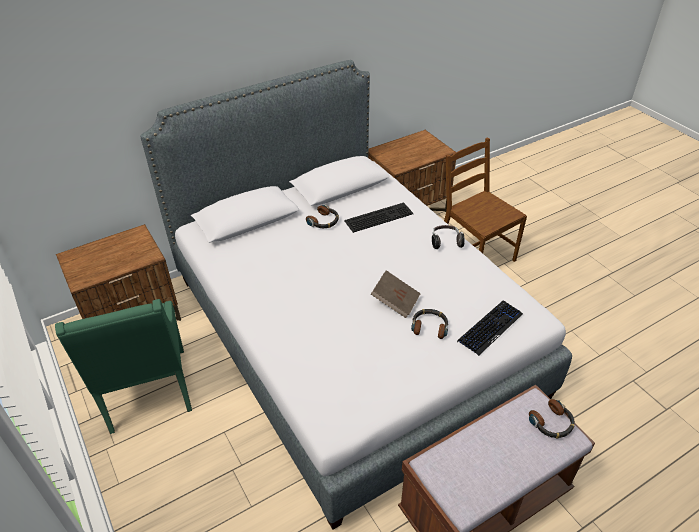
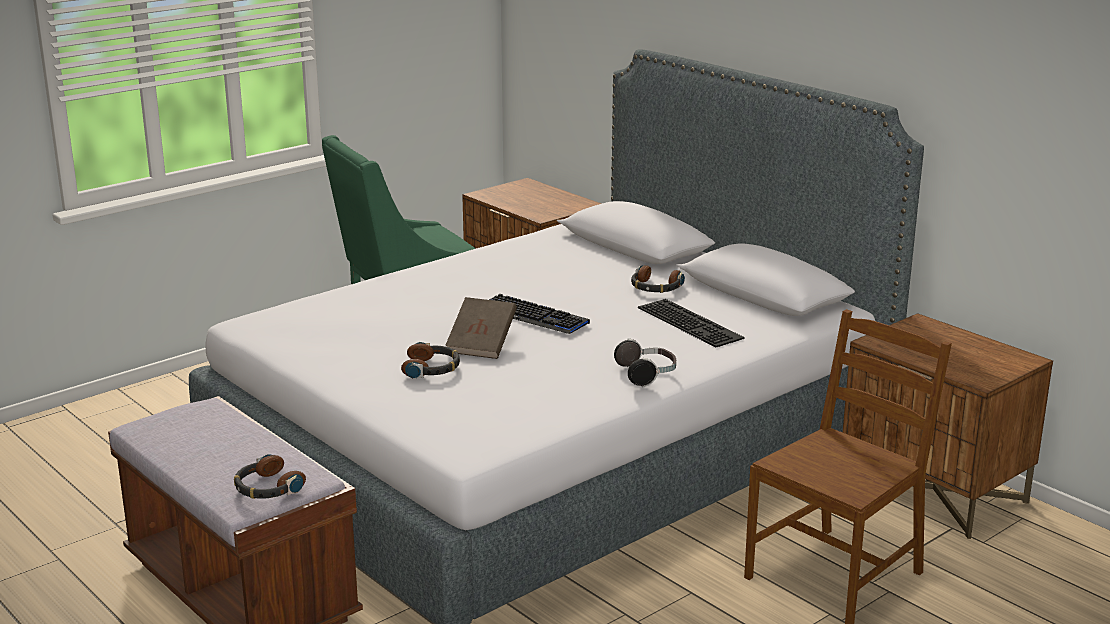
camera: 80 degrees right, 20 degrees down
keyboard [457,300,523,356] -> keyboard moved to [489,294,590,334]

